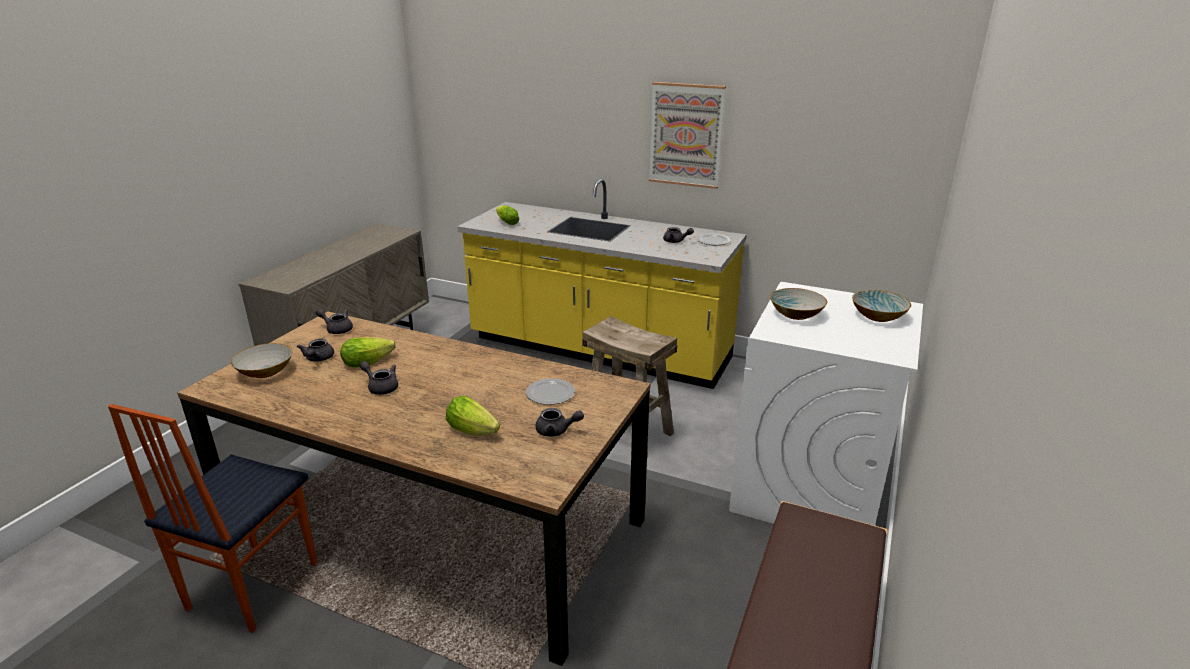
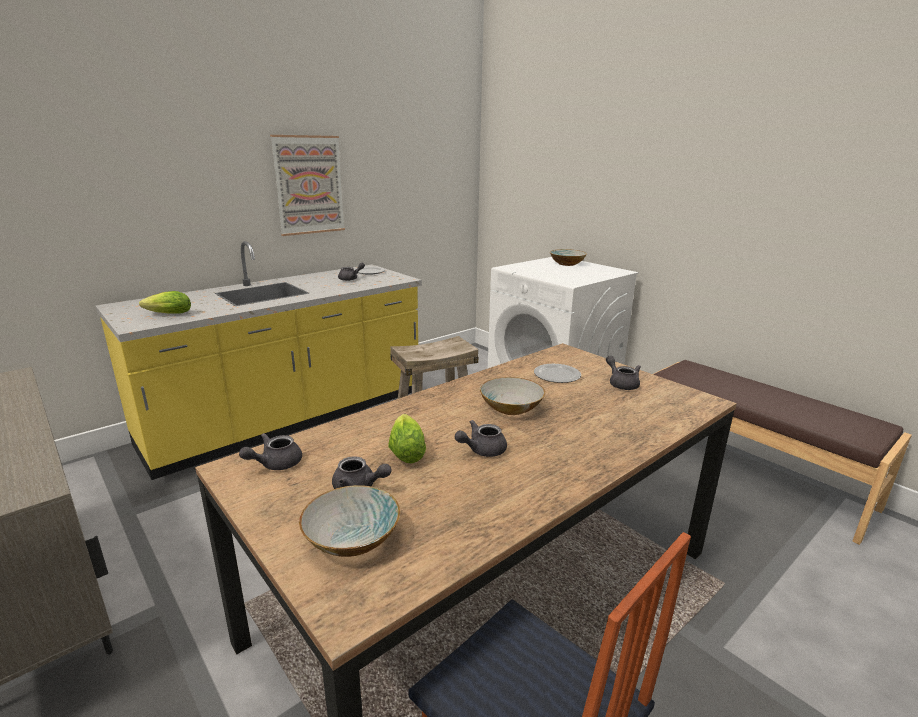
camera: 65 degrees left, 5 degrees down
lettuce [446,396,500,436] -> none
grey teapot [536,408,584,437] -> grey teapot turned 60 degrees counterclockwise [606,355,641,390]
bowl [770,288,827,320] -> bowl moved to [480,377,545,415]

